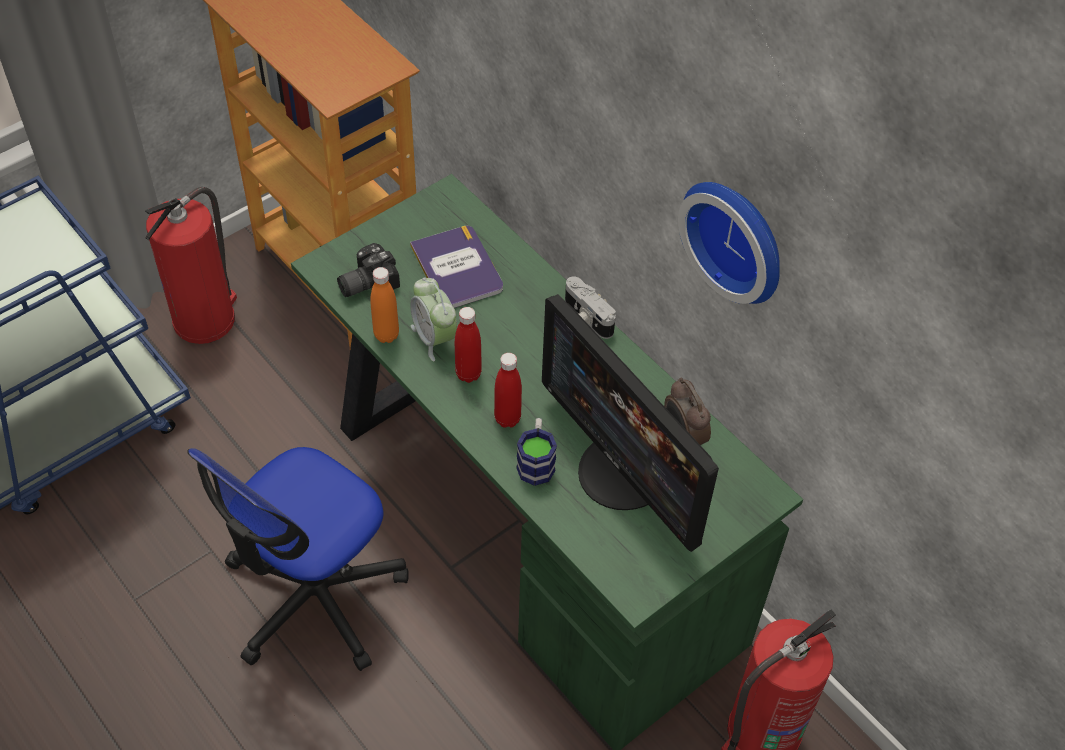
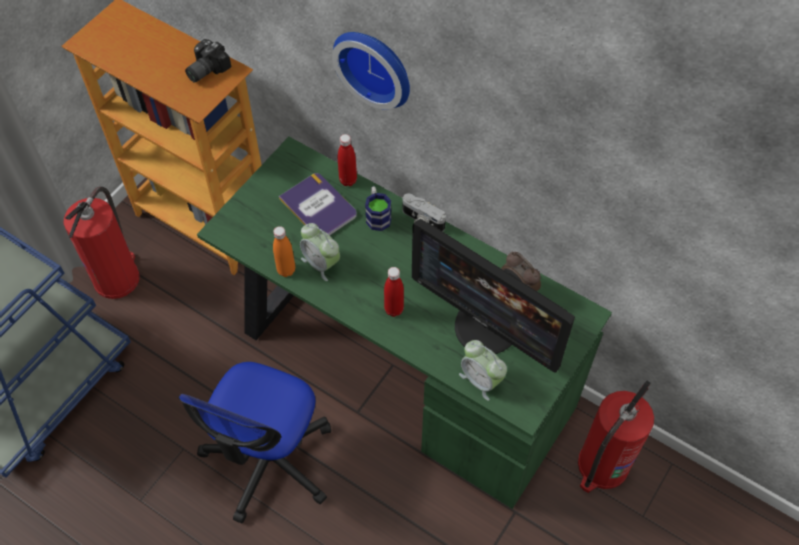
camera: 15 degrees left, 5 degrees up
camera [337,243,400,297] -> camera moved to [185,39,231,83]
red bottle [455,307,482,383] -> red bottle moved to [338,134,357,186]
mug [516,418,557,486] -> mug moved to [365,186,391,231]
wall clock [678,182,780,304] -> wall clock moved to [332,32,410,110]
none -> alarm clock [459,340,507,401]

